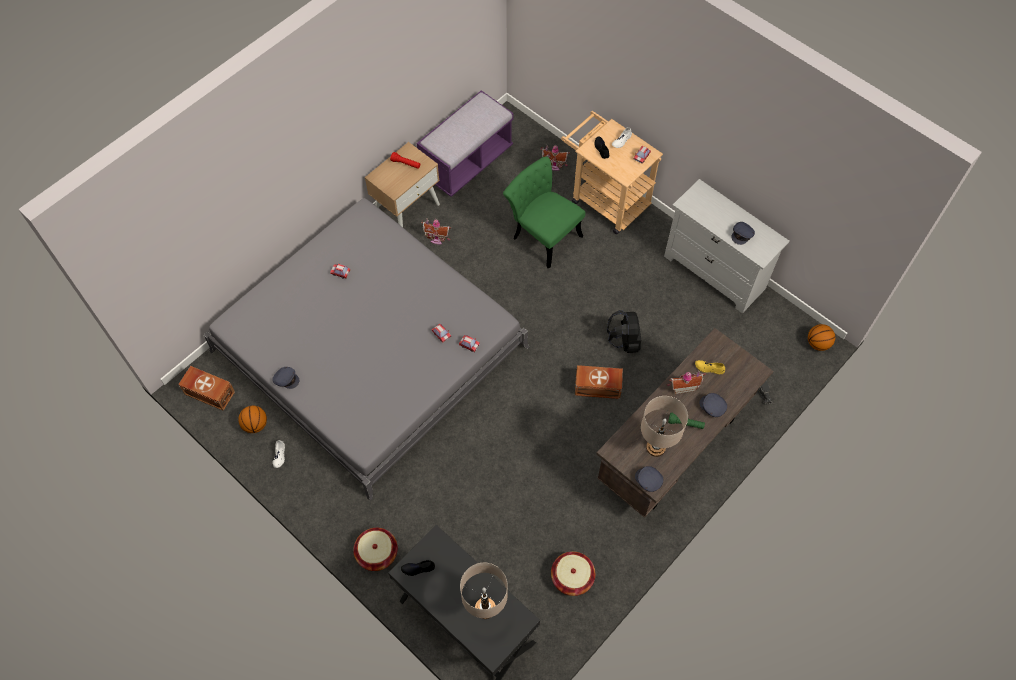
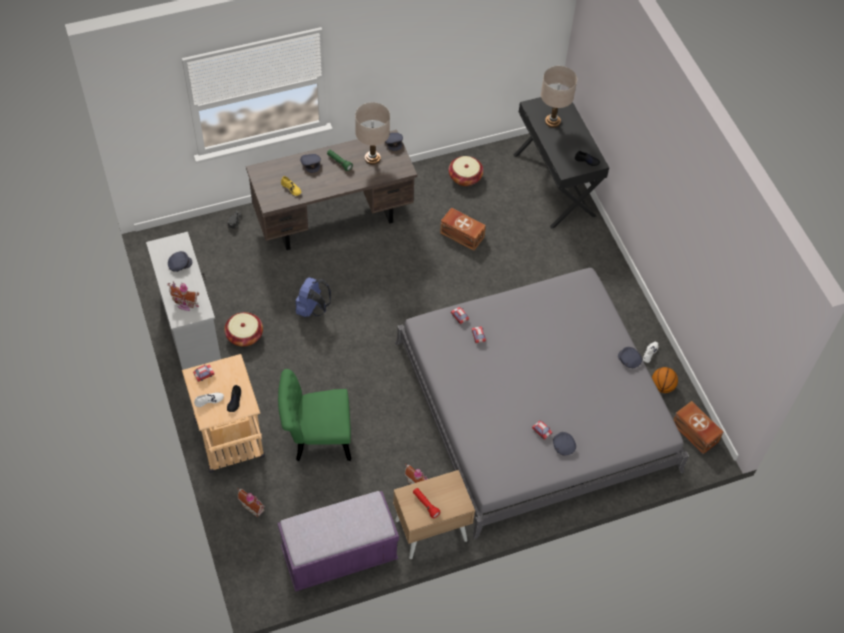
camera: 155 degrees left, 5 degrees down
basket [353,528,398,571] -> basket moved to [224,312,263,346]
green chair [503,156,585,268] -> green chair turned 105 degrees clockwise [278,369,351,461]
brown storage box [575,365,623,399] -> brown storage box moved to [440,208,486,251]
black backpack [607,310,641,353] -> blue backpack [295,277,331,317]
toy house [667,371,706,394] -> toy house moved to [168,281,200,311]
basketball [808,324,835,351] -> none
none -> grey cap [553,432,576,456]

